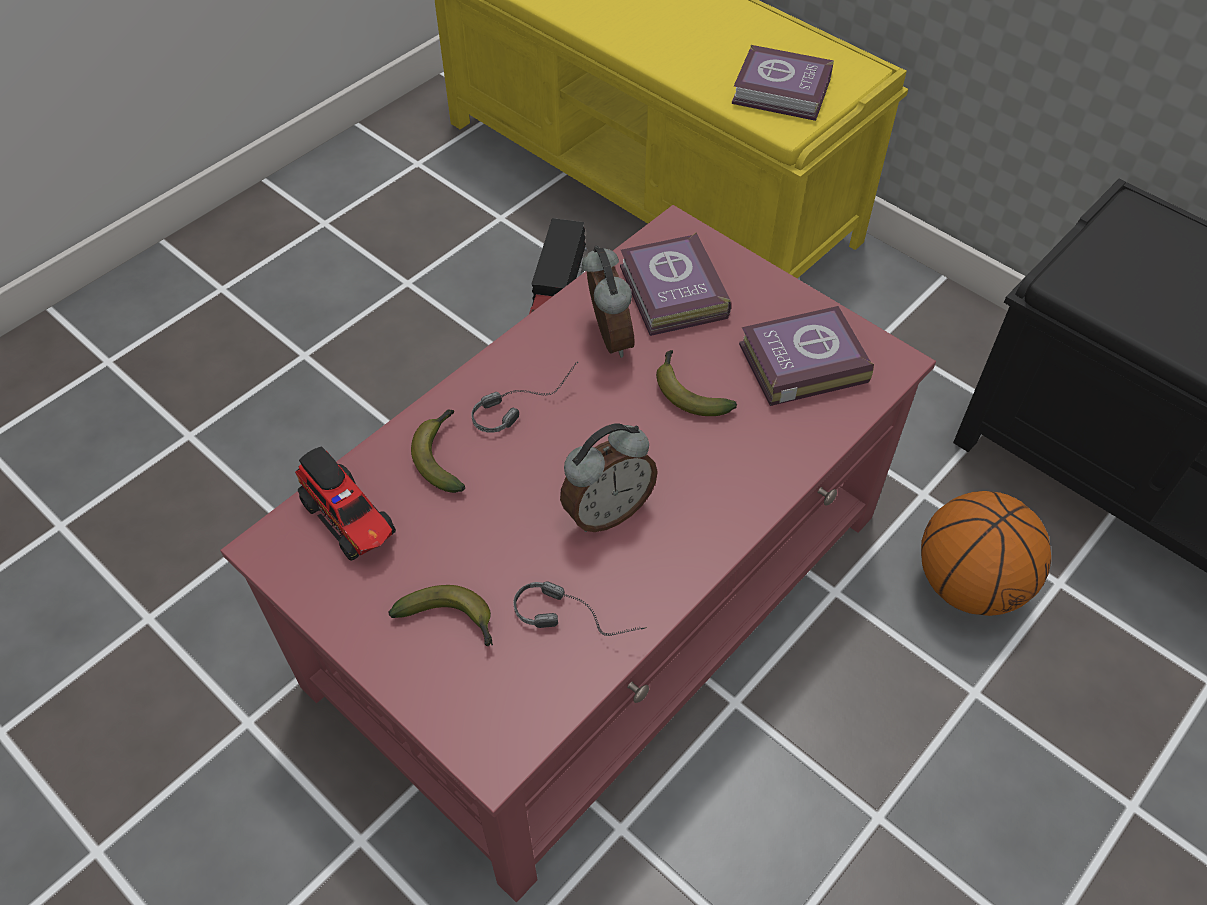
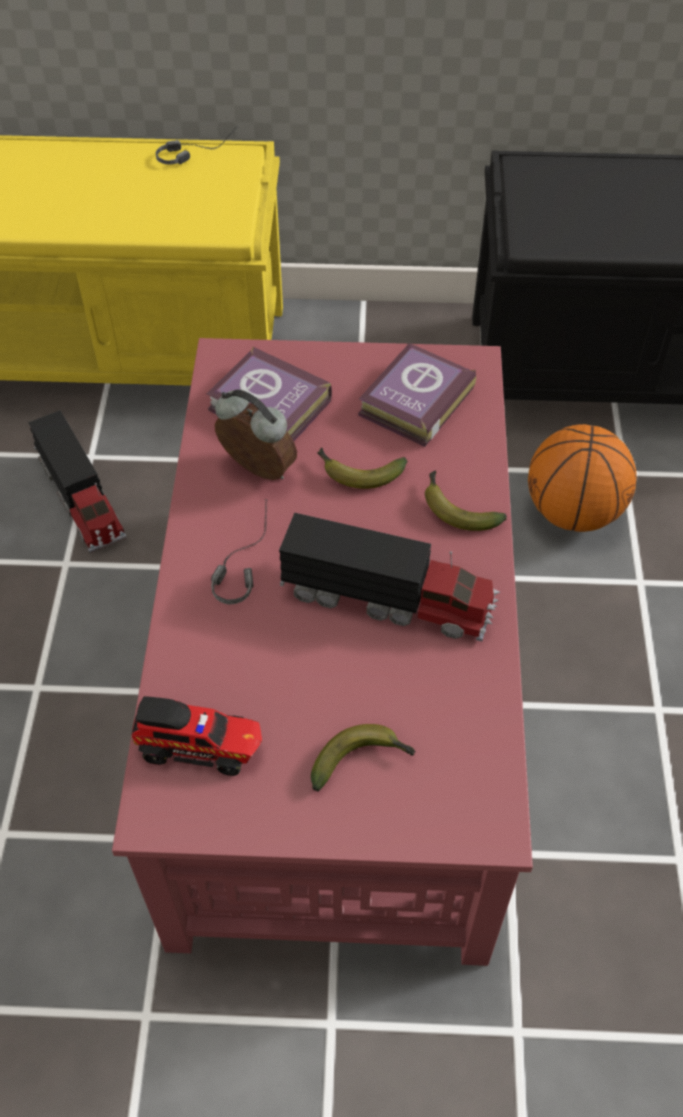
camera: 40 degrees left, 0 degrees up
banana [411,410,465,493] -> banana moved to [425,470,507,531]
headphones [513,581,647,636] -> headphones moved to [156,126,239,165]
alarm clock [560,423,658,532] -> toy truck [279,512,500,641]
book [732,45,834,121] -> none

